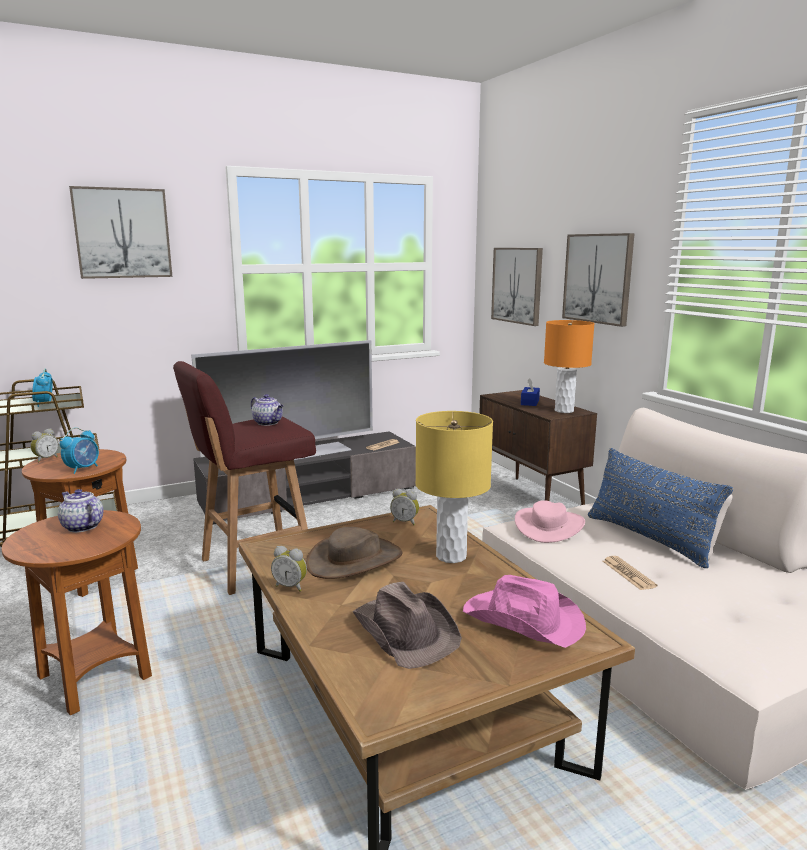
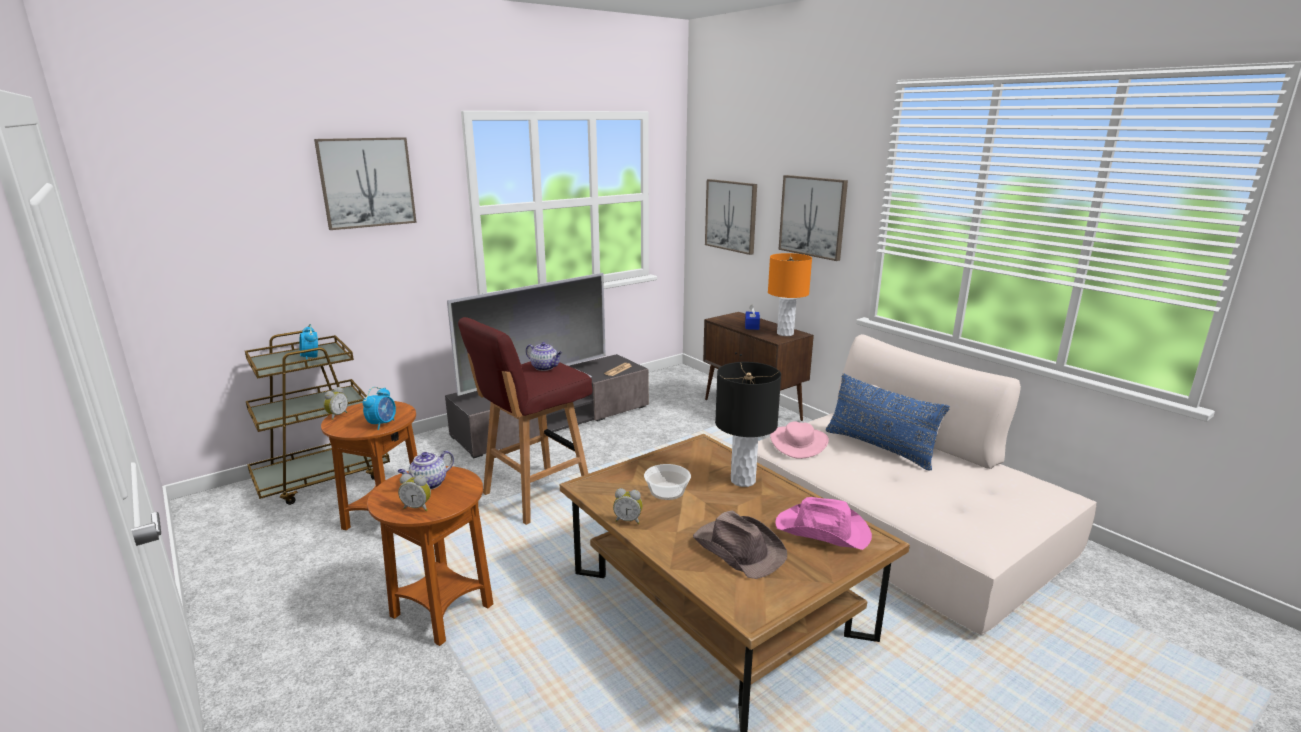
camera: 10 degrees left, 5 degrees up
teapot [58,489,104,533] -> teapot turned 75 degrees counterclockwise [397,450,454,489]
brown hat [306,527,402,579] -> bowl [644,464,691,500]
alarm clock [390,489,419,525] -> alarm clock moved to [398,474,431,511]
yellow table lamp [416,411,493,563] -> black table lamp [715,362,781,487]
newspaper [603,556,657,590] -> none

